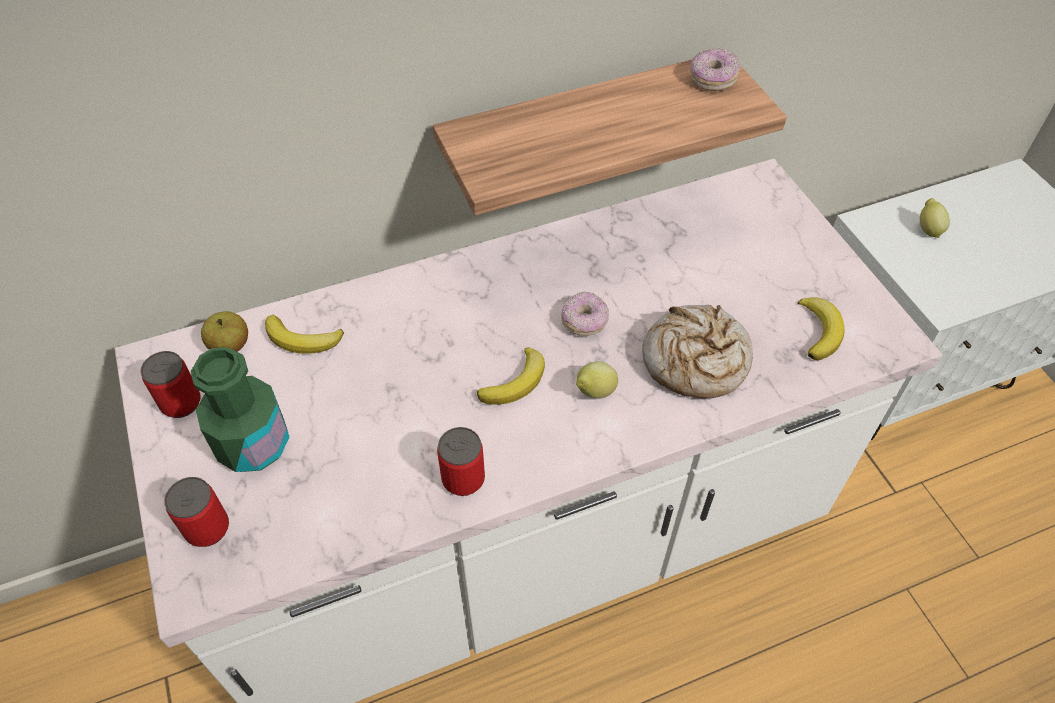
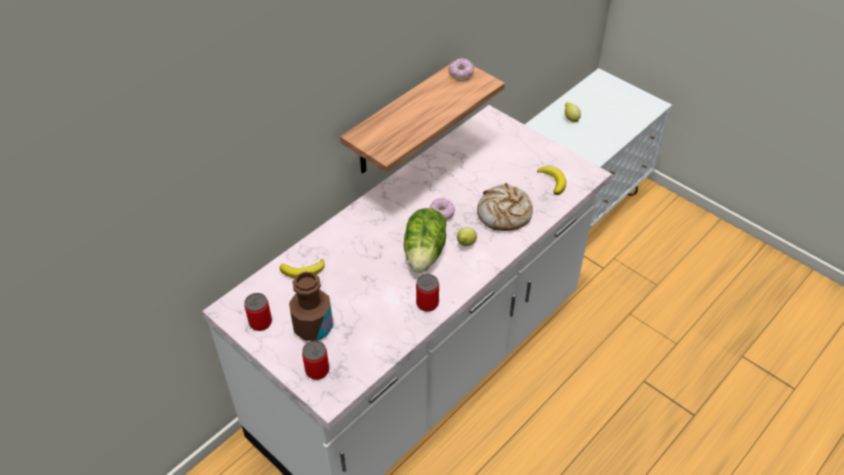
camera: 25 degrees left, 5 degrees down
green bottle [191,347,289,472] -> brown bottle [289,272,333,341]
apple [201,311,248,352] -> none
banana [477,348,545,405] -> lettuce [404,208,446,273]

